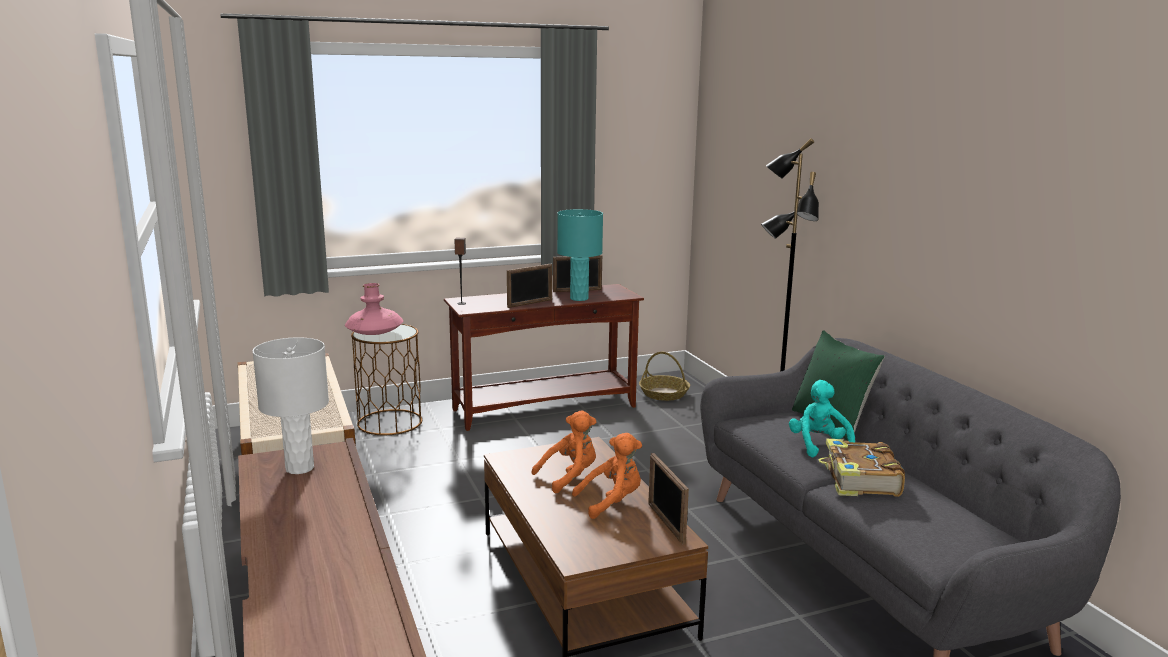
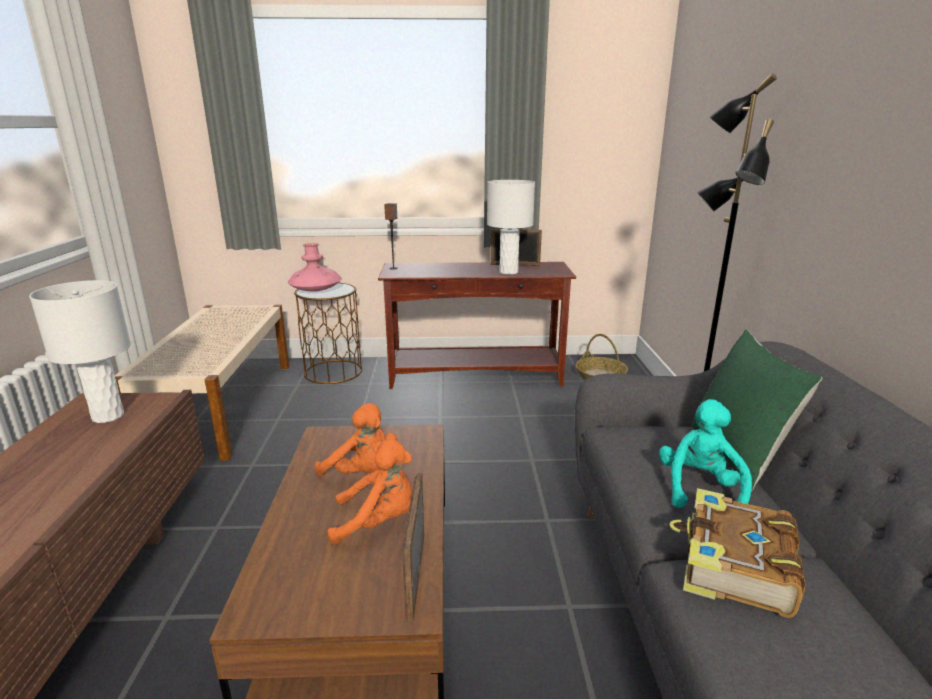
camera: 20 degrees right, 5 degrees up
picture frame [507,264,552,308] -> none
orange plush toy [532,410,596,494] -> orange plush toy turned 45 degrees clockwise [315,403,398,477]
turquoise table lamp [557,209,603,301] -> white table lamp [487,180,535,275]

